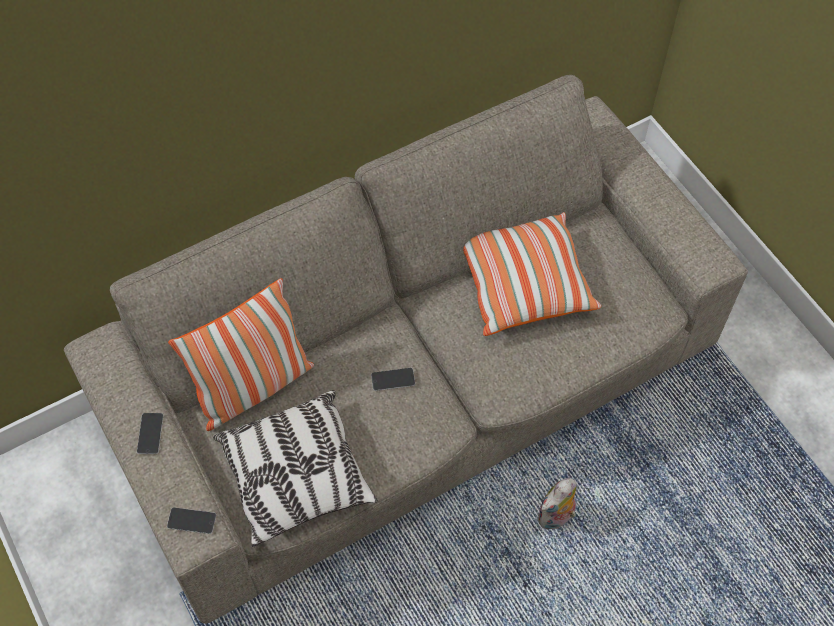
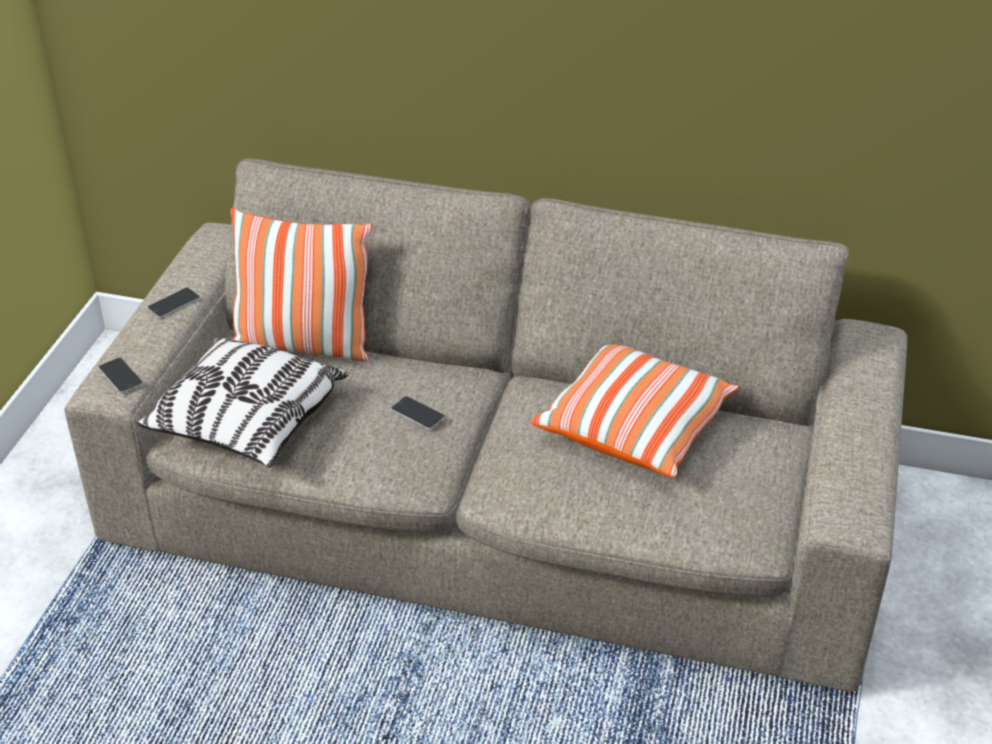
camera: 45 degrees right, 20 degrees down
plush toy [538,478,576,529] -> none

